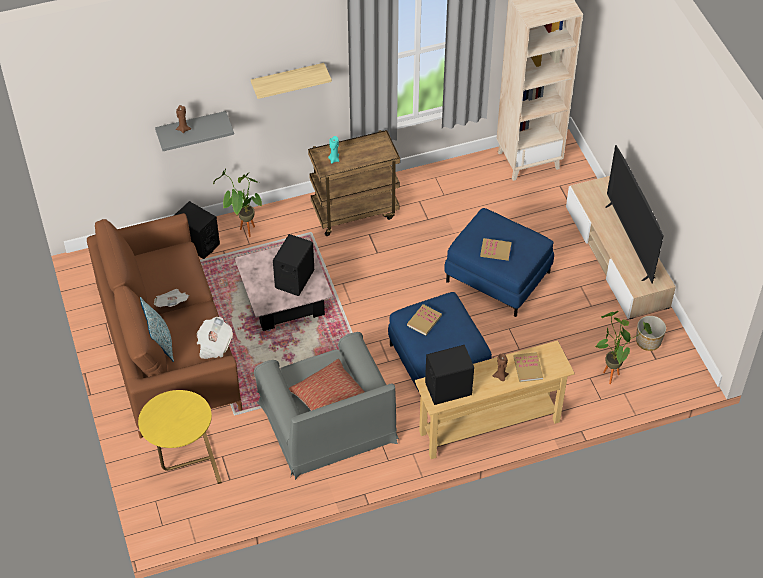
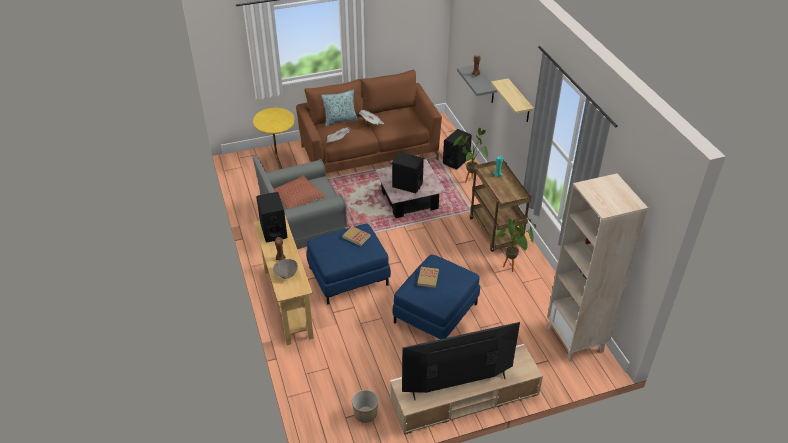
camera: 90 degrees right, 10 degrees down
book [514,352,543,382] -> grey bowl [273,259,298,279]
potted plant [595,311,652,384] -> potted plant moved to [495,218,536,272]

